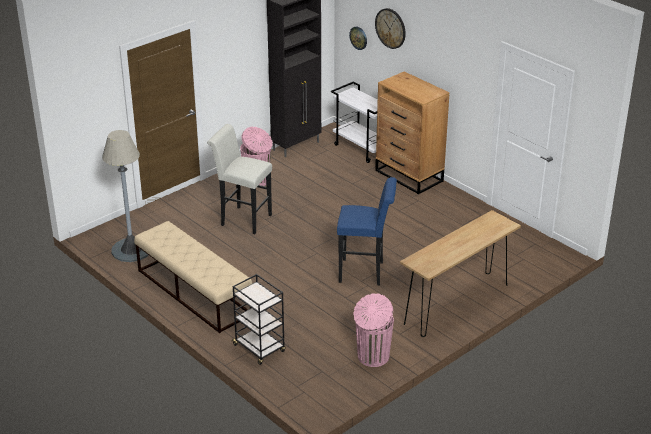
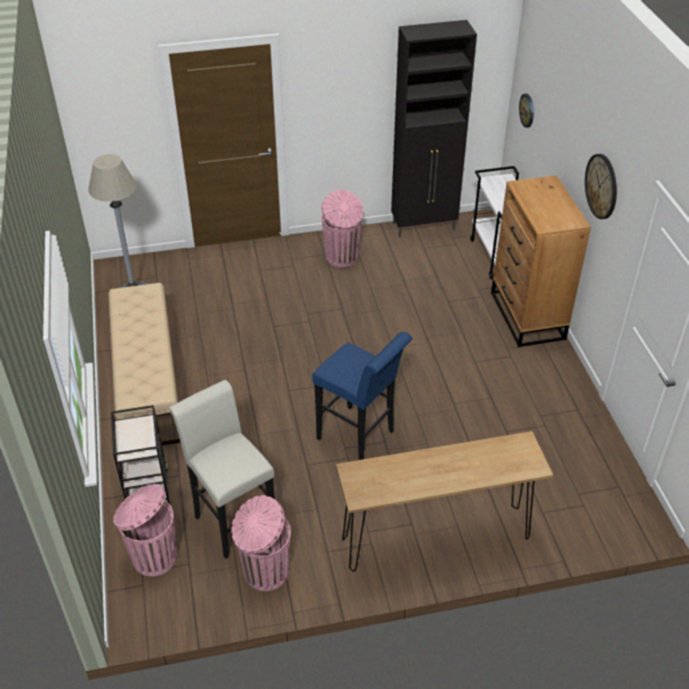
camera: 30 degrees right, 10 degrees up
white stool [207,124,272,234] -> white stool moved to [169,380,275,559]
wall clock [375,8,406,49] -> wall clock moved to [585,154,617,219]
none -> pink trash can [113,484,177,576]

